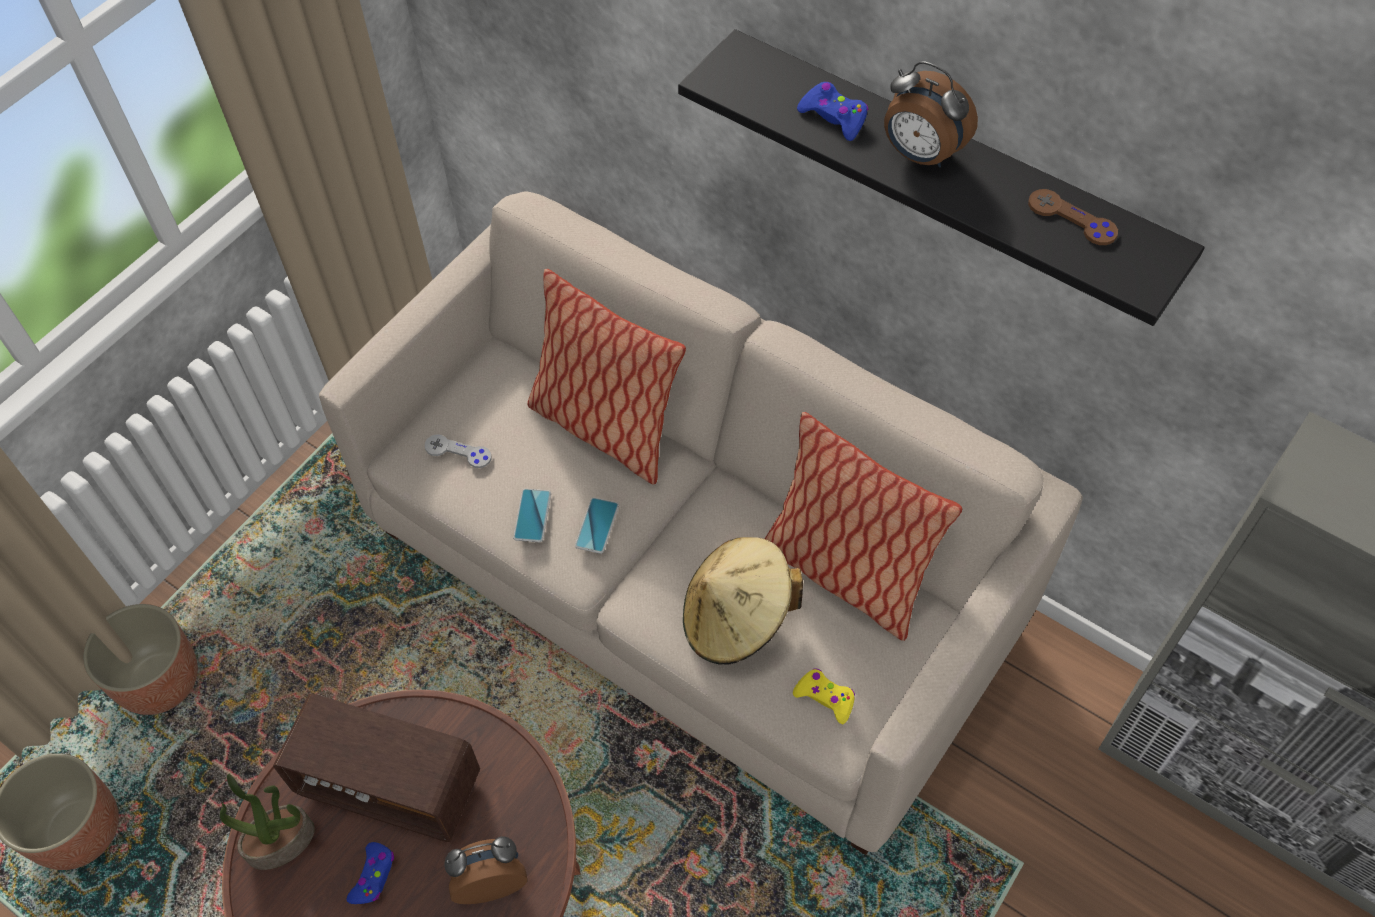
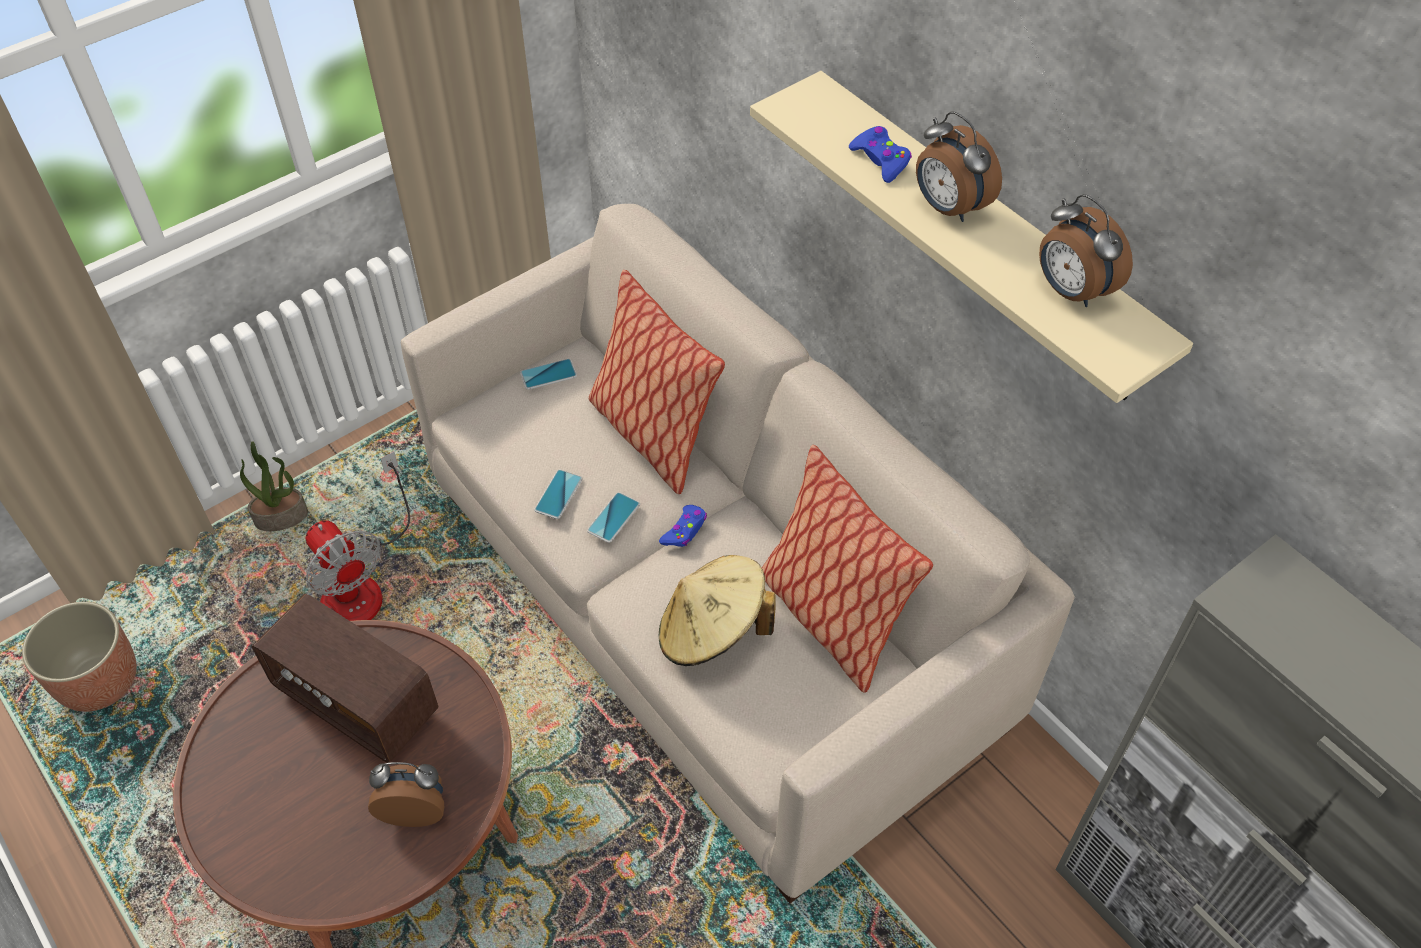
camera: 15 degrees right, 5 degrees down
planter [83,604,198,715] -> none
potted plant [220,774,315,870] -> potted plant moved to [240,441,308,531]
blue game controller [346,842,394,904] -> blue game controller moved to [659,505,707,547]
grey game controller [425,434,492,468] -> none
black shelf [678,29,1205,326] -> beige shelf [750,71,1193,403]
yellow game controller [793,668,855,725] -> none
brown game controller [1028,189,1118,245] -> alarm clock [1039,194,1133,307]
none -> fan [306,451,410,621]
none -> phone [520,359,577,390]

